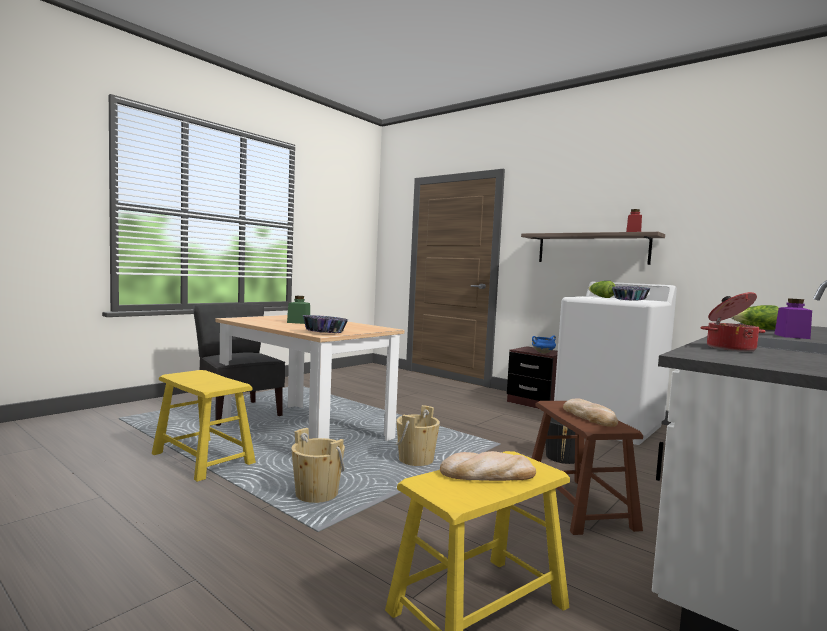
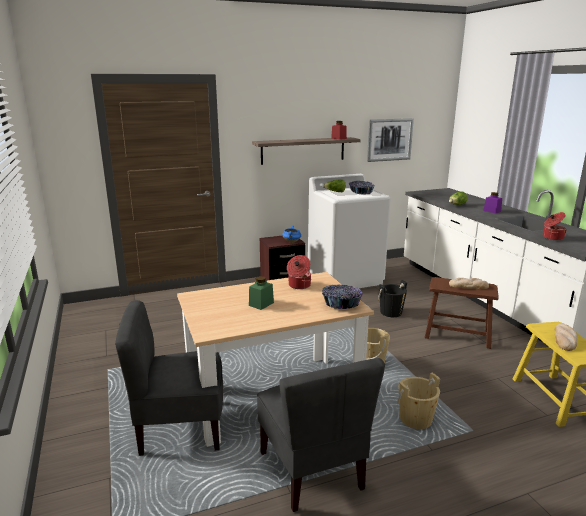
camera: 60 degrees left, 15 degrees up
yellow stool [152,370,256,482] -> grey chair [257,358,385,512]
none -> cooking pot [287,255,311,289]
none -> picture [367,118,414,162]

